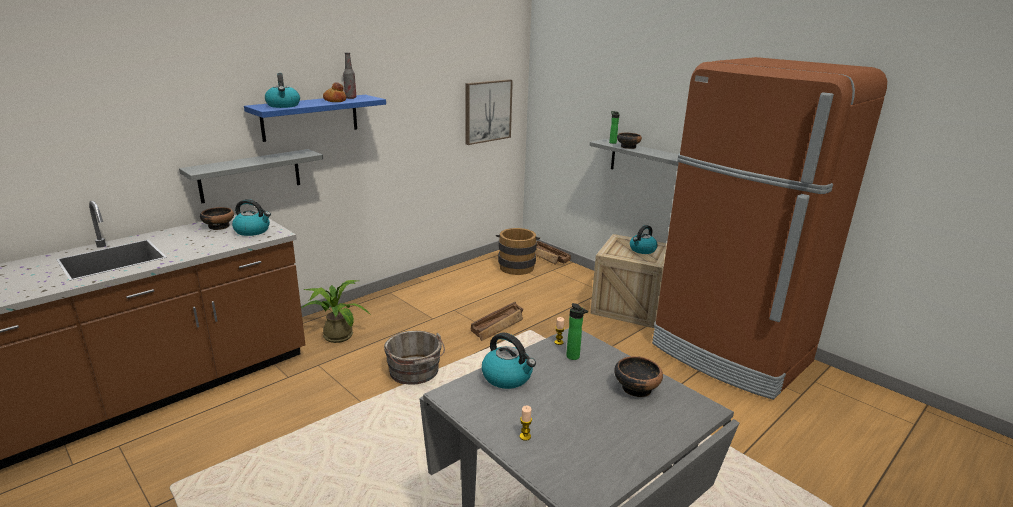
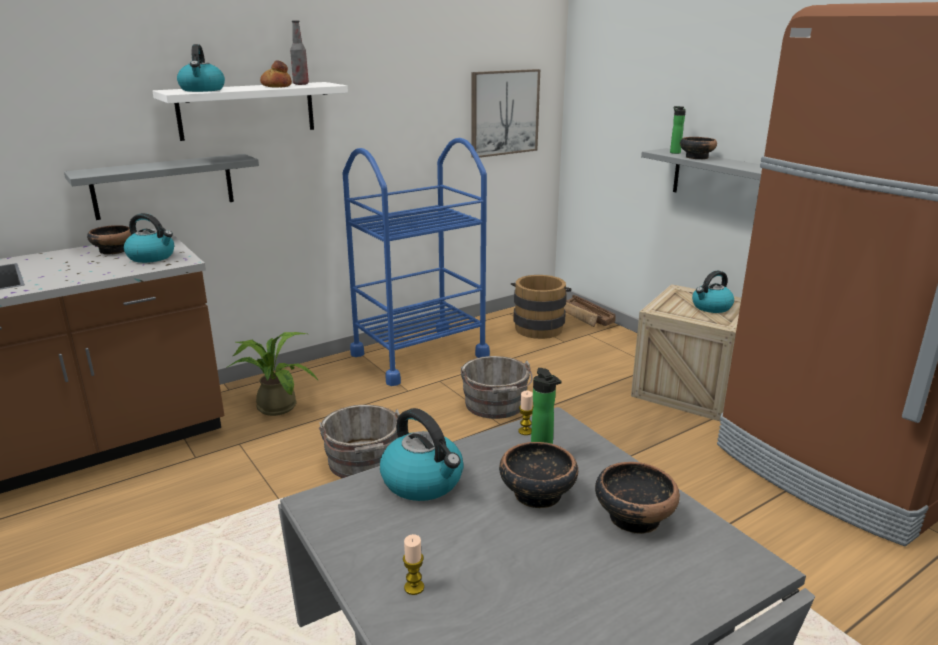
camera: 10 degrees right, 0 degrees up
blue shelf [244,95,386,142] -> white shelf [153,82,348,141]
crate [471,302,523,341] -> grey bucket [461,356,533,419]
none -> blue cart [343,138,490,386]
none -> bowl [499,442,578,508]

